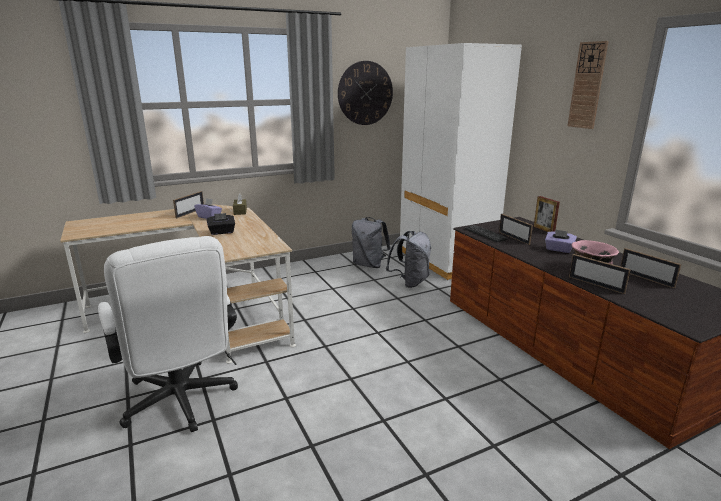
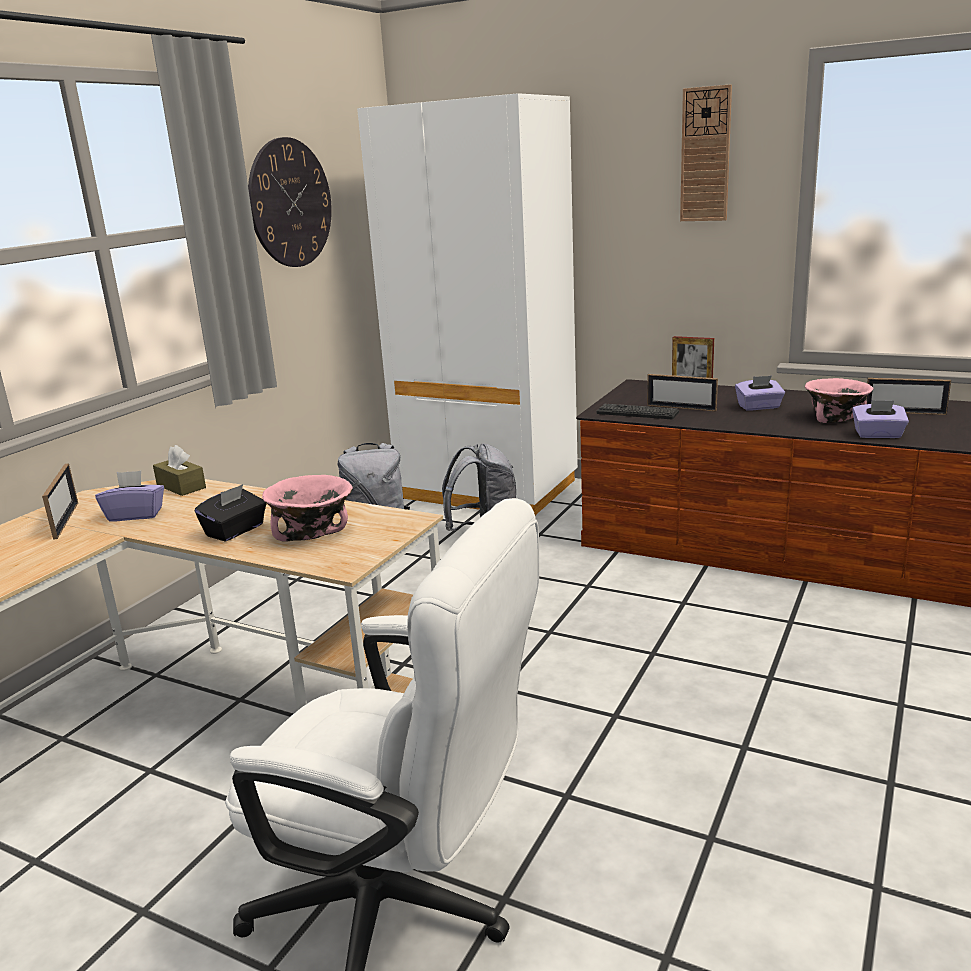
camera: 35 degrees left, 0 degrees up
picture frame [569,254,631,294] -> purple tissue box [852,400,909,438]
none -> pink bowl [262,475,353,542]

